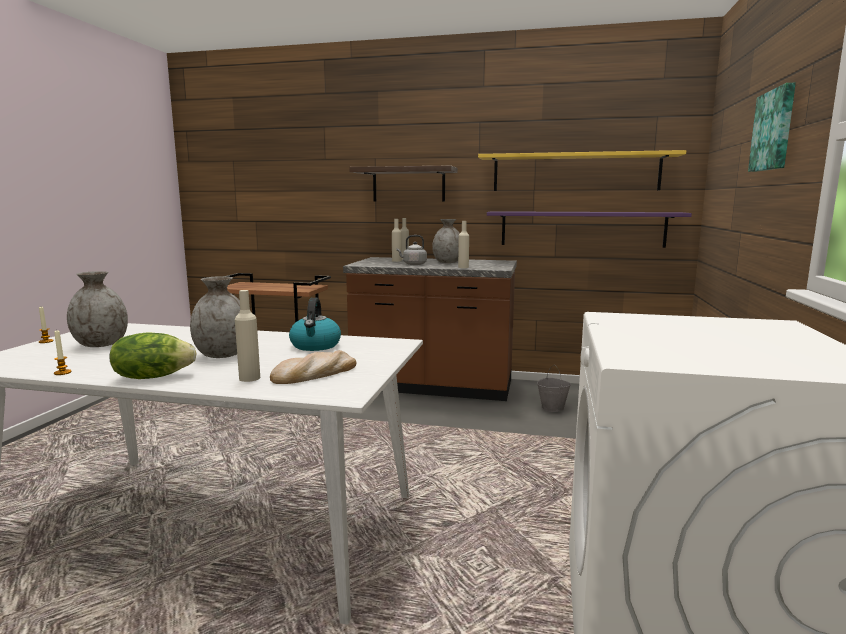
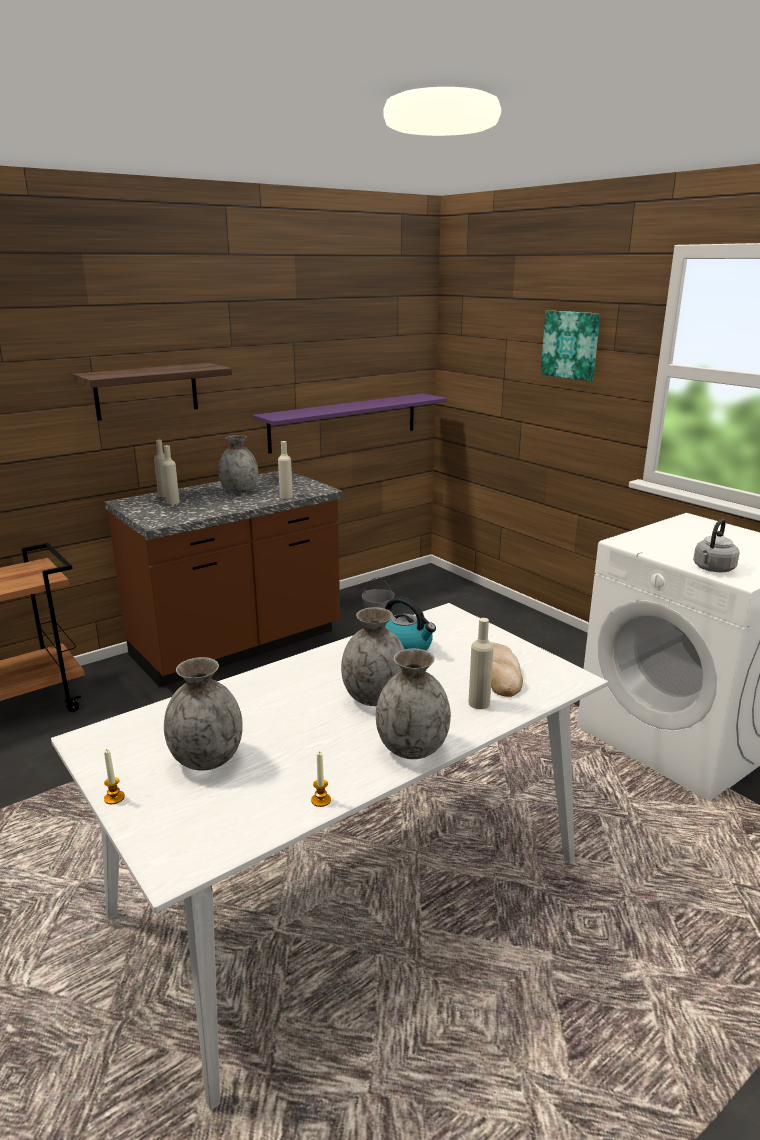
camera: 50 degrees left, 10 degrees up
lettuce [109,332,197,379] -> grey vase [376,649,451,759]
grey kettle [396,235,427,265] -> grey kettle moved to [693,519,740,572]
yellow shelf [478,150,686,191] -> none

